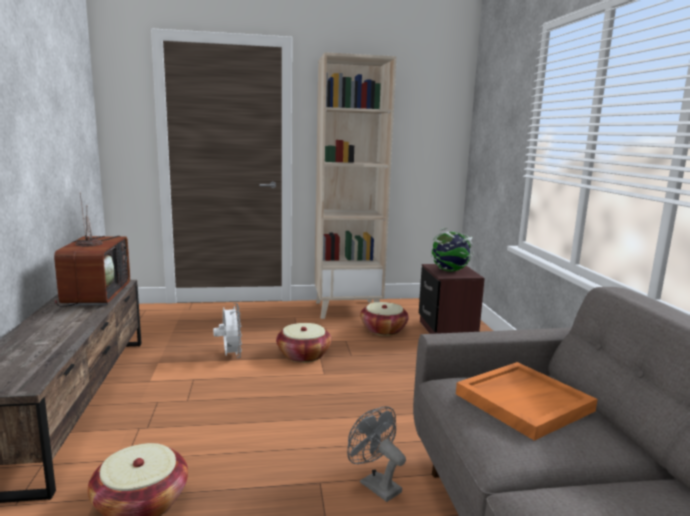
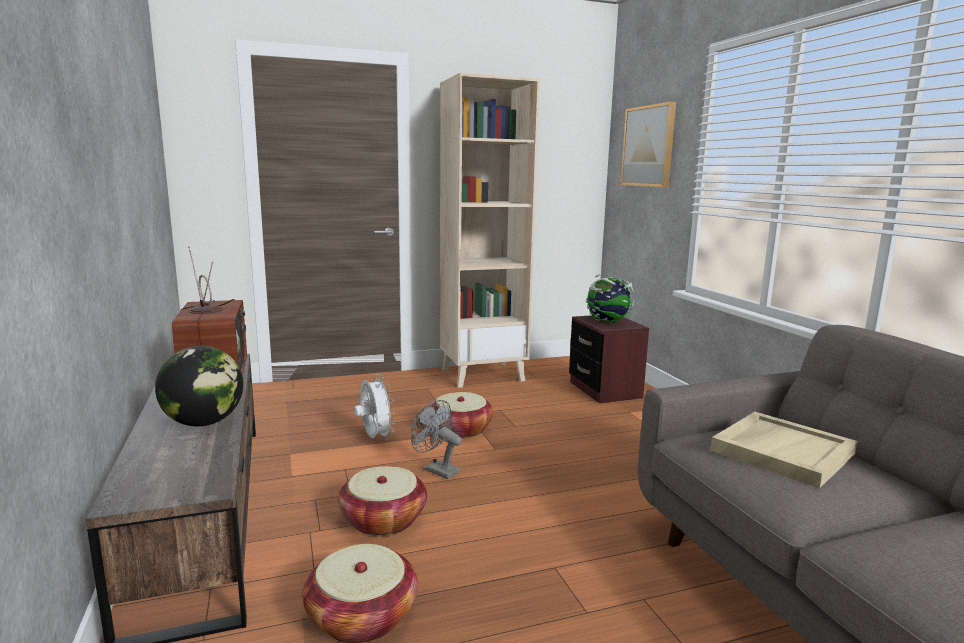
camera: 10 degrees left, 0 degrees up
grey fan [347,406,406,502] -> grey fan moved to [411,400,462,479]
basket [360,302,409,336] -> basket moved to [338,466,427,536]
orange tray [456,362,598,441] -> beige tray [710,412,857,489]
none -> globe [155,346,243,426]
none -> picture [621,102,676,187]

